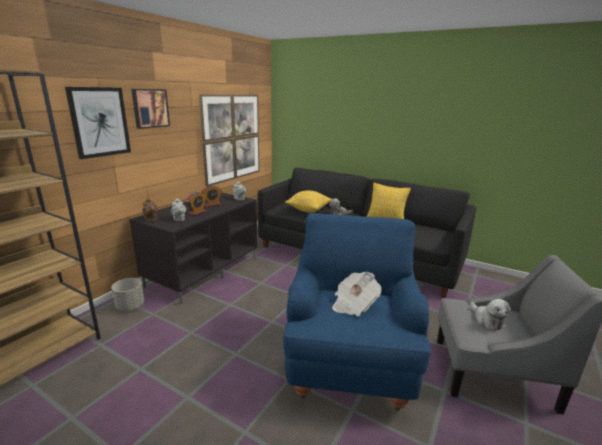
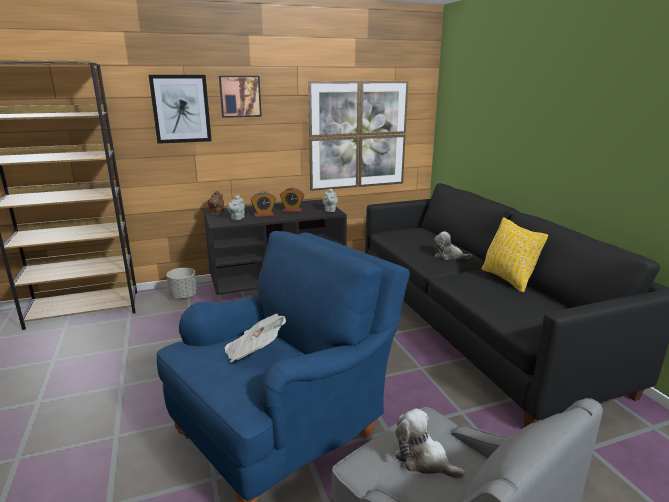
camera: 40 degrees right, 0 degrees up
yellow pillow [285,190,332,213] -> none
plush toy [470,299,511,330] -> plush toy turned 105 degrees clockwise [395,408,465,479]

